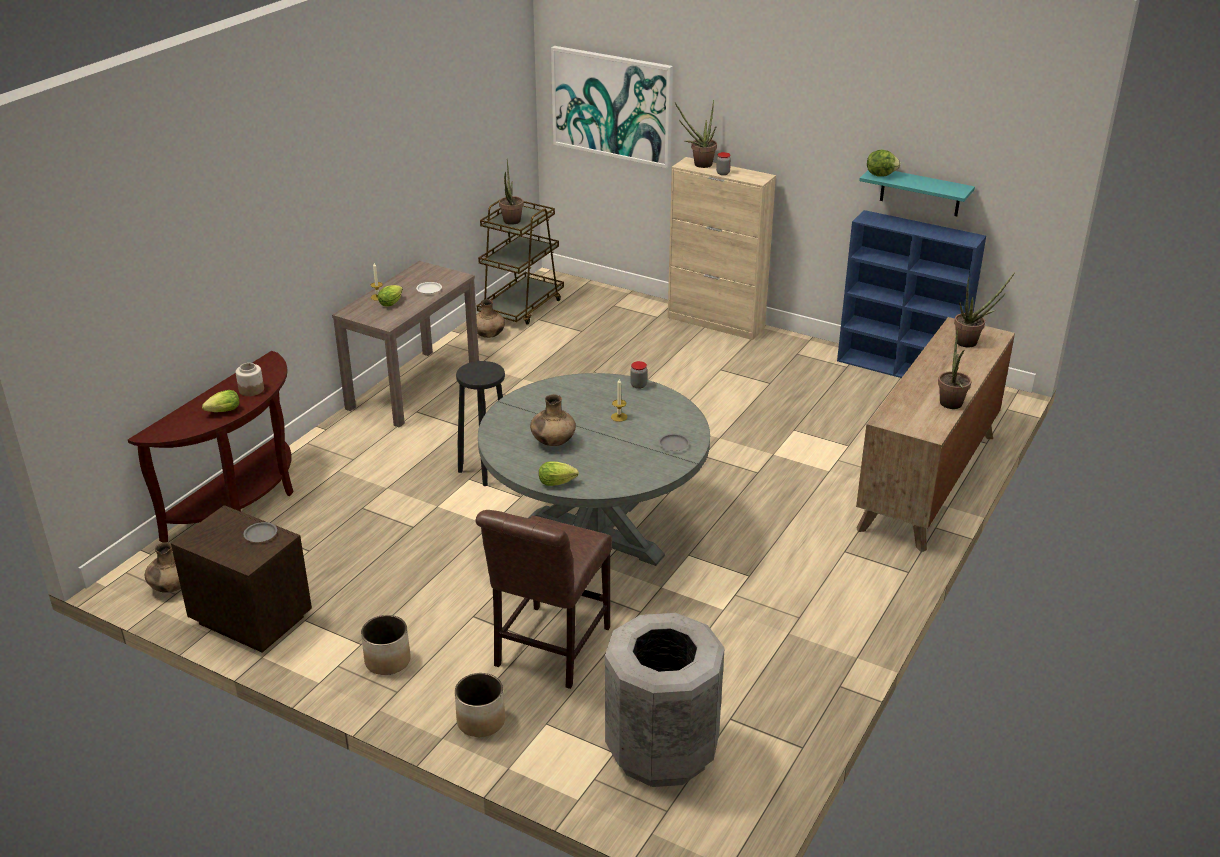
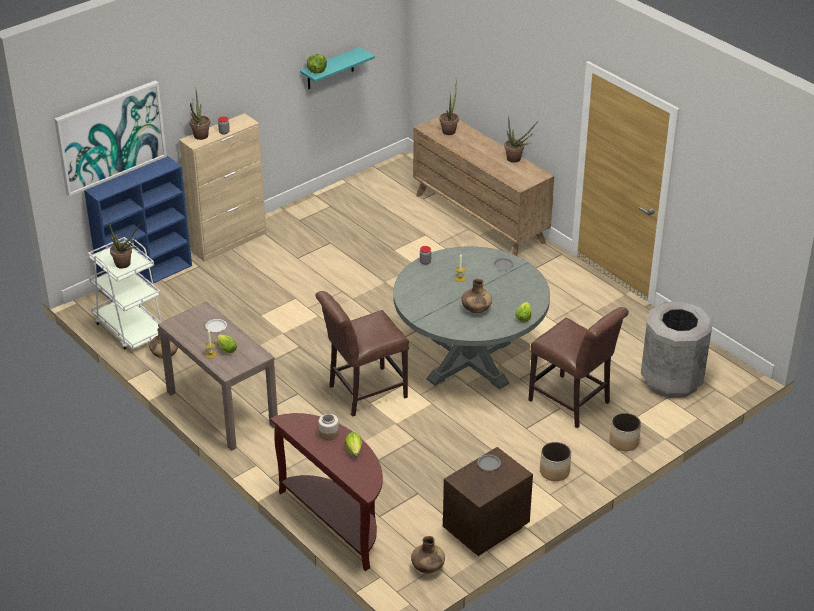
camera: 70 degrees left, 5 degrees up
black stool [456,361,505,486] -> brown chair [315,291,409,417]
brown cart [477,200,564,325] -> white cart [88,237,162,350]
blue bookcase [837,210,986,378] -> blue bookcase moved to [84,156,192,302]

